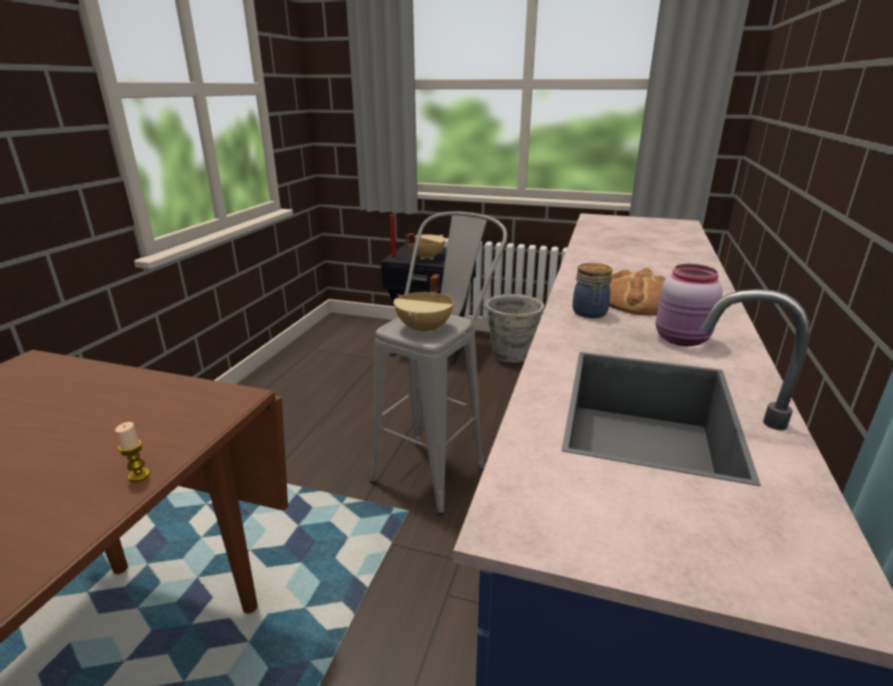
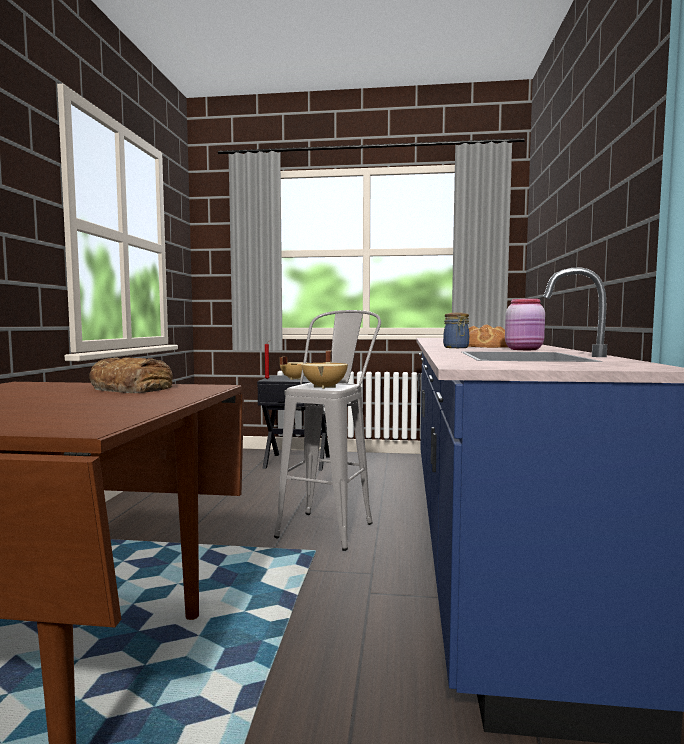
camera: 10 degrees left, 20 degrees down
candle [115,422,150,482] -> none
grey bucket [484,294,546,363] -> none
none -> bread [89,357,173,393]

